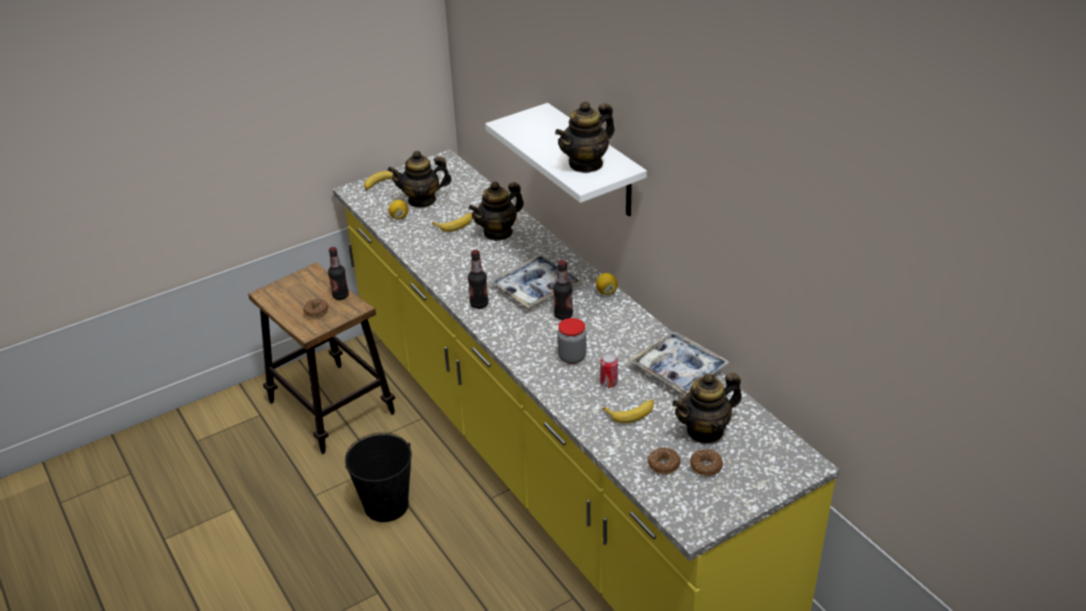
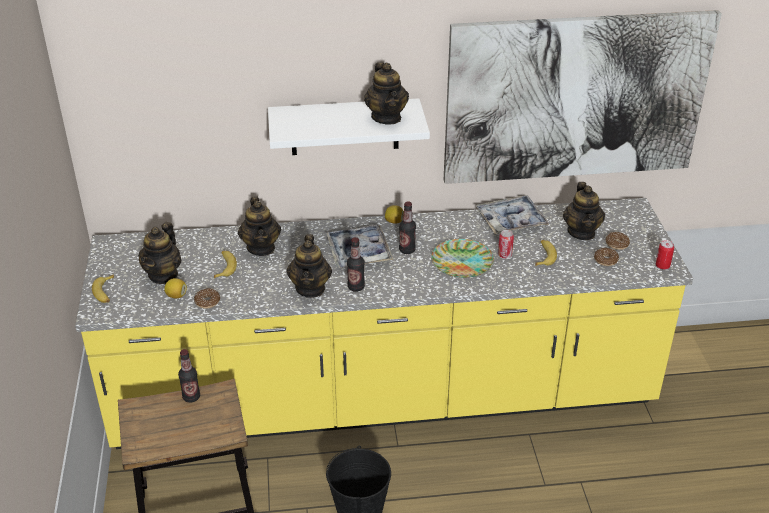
camera: 65 degrees left, 0 degrees up
donut [303,299,329,318] -> donut moved to [194,288,220,309]
jar [557,318,586,364] -> plate [431,239,494,278]
none -> teapot [286,234,332,298]
none -> picture [444,10,722,184]
none -> can [656,240,674,270]

